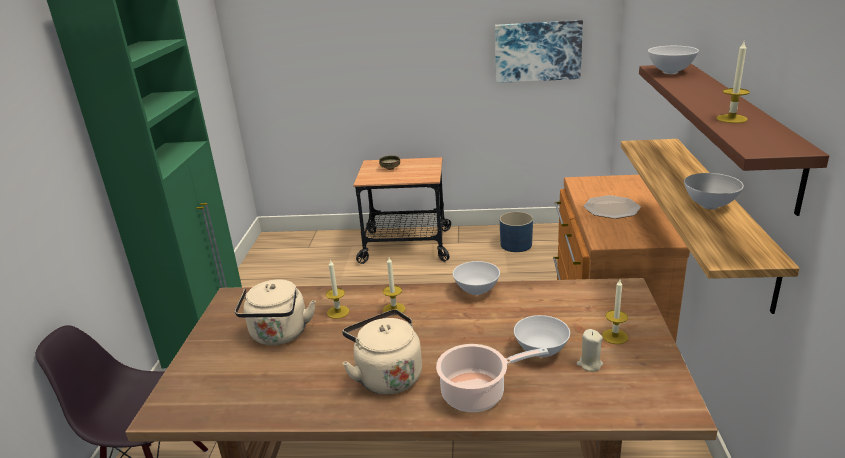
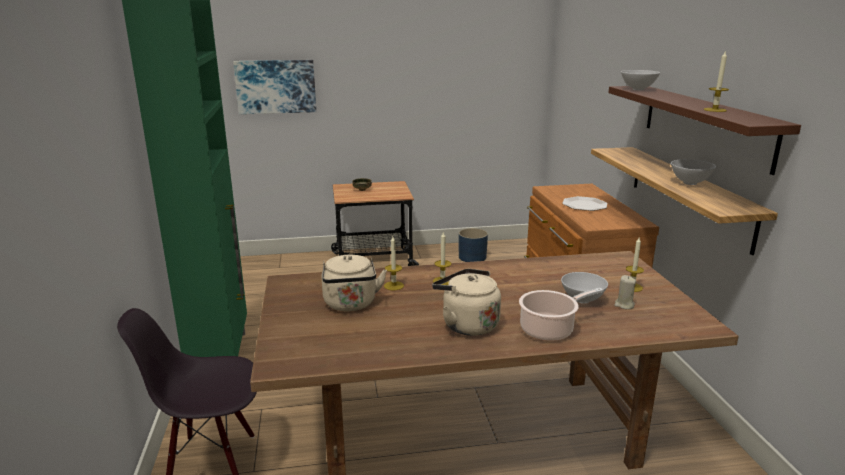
camera: 15 degrees left, 5 degrees down
white bowl [453,261,500,295] -> none
picture [495,20,583,83] -> picture moved to [233,60,316,114]

